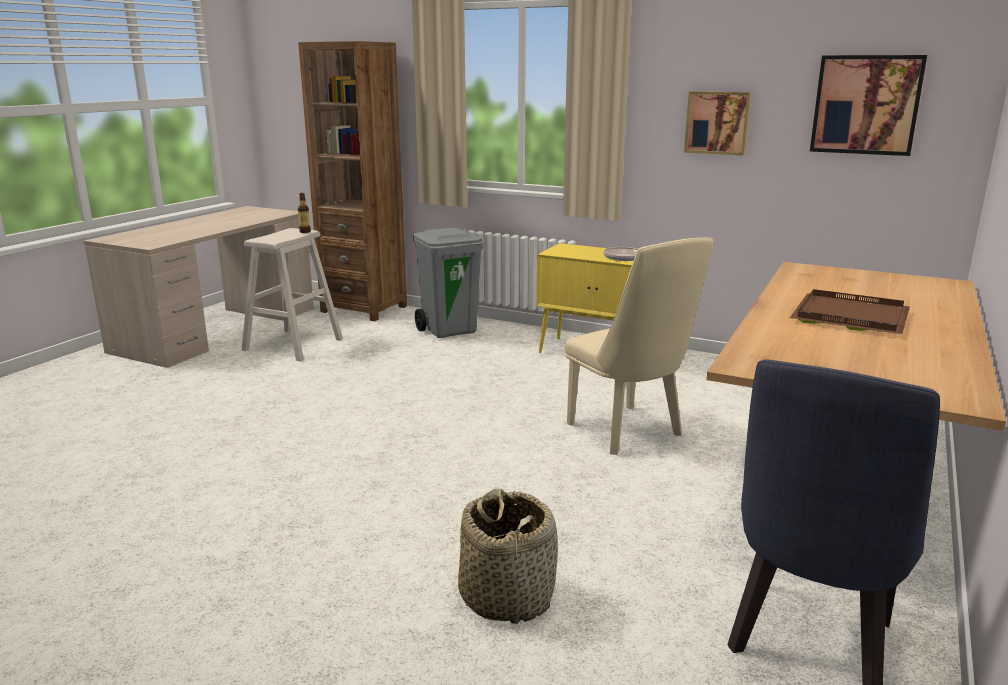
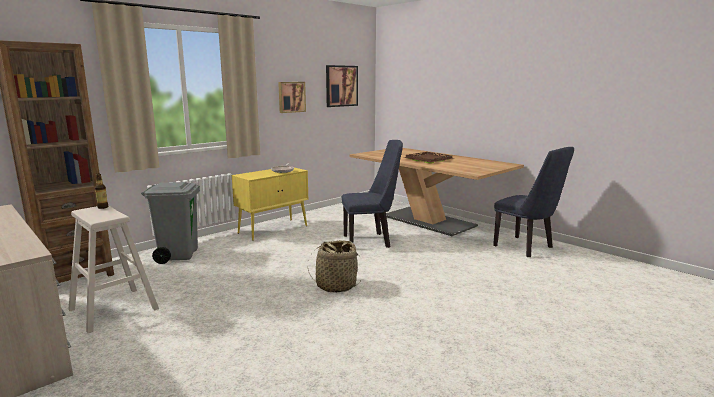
camera: 70 degrees left, 5 degrees down
basket [458,488,558,624] -> basket moved to [308,240,362,293]
beige chair [565,237,713,455] -> blue chair [342,140,403,248]

